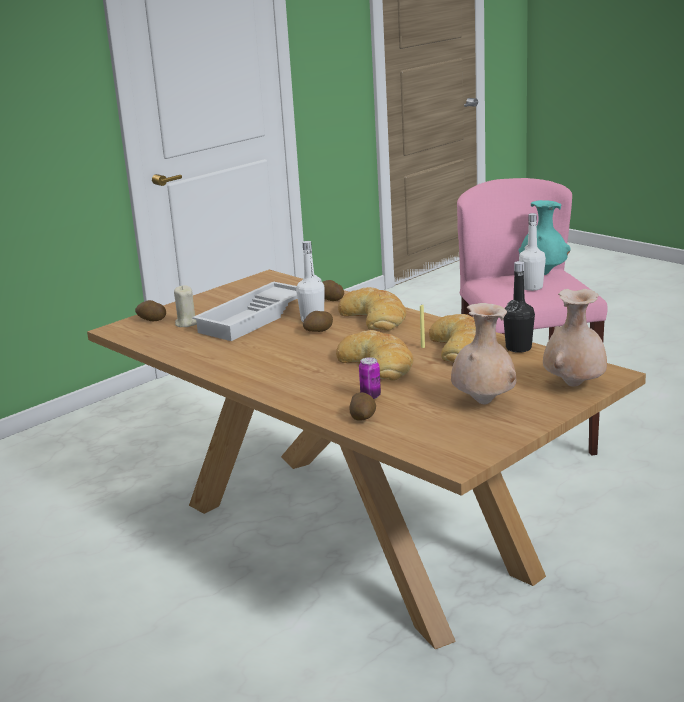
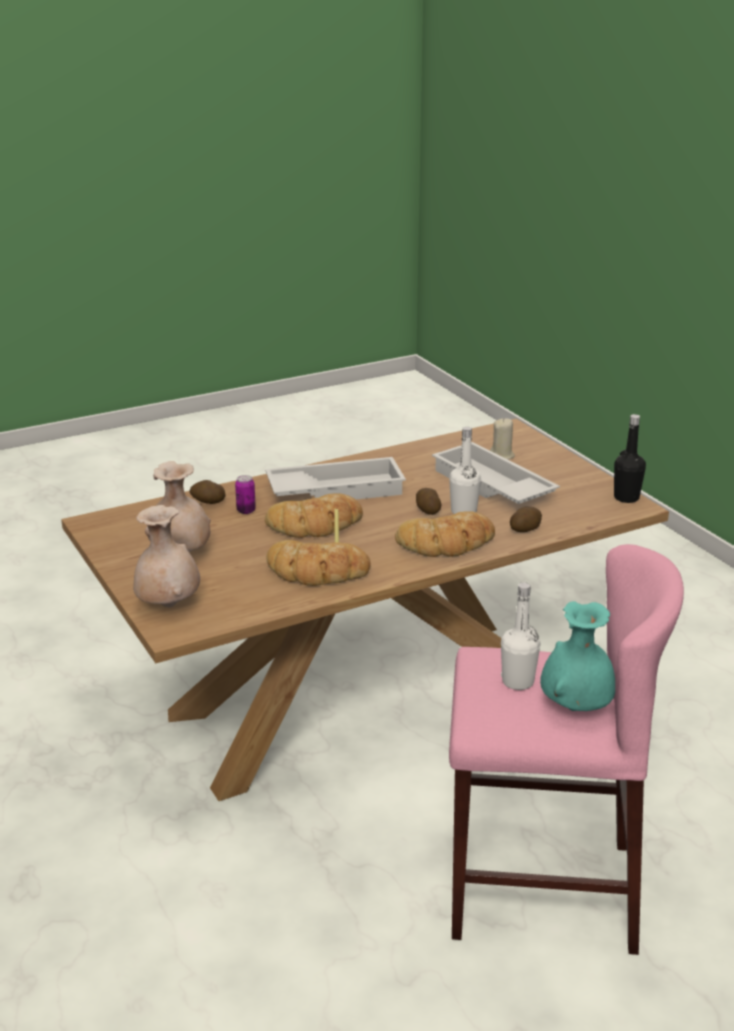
camera: 105 degrees right, 5 degrees up
potato [135,300,166,321] -> none
black bottle [503,261,535,353] -> black bottle moved to [614,414,646,503]
none -> white tray [265,457,406,499]

